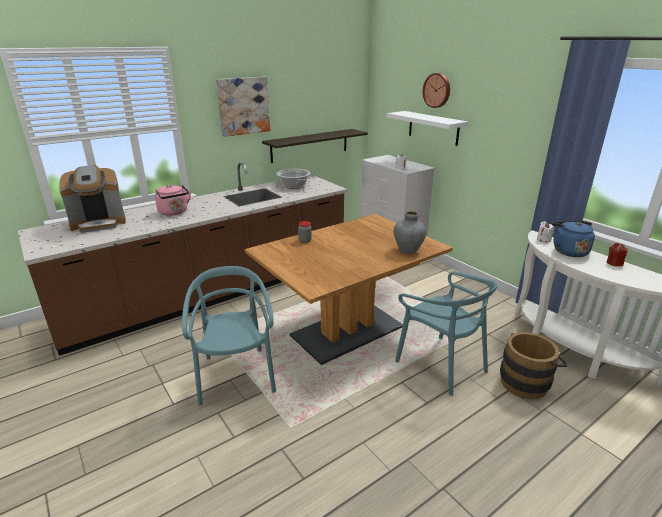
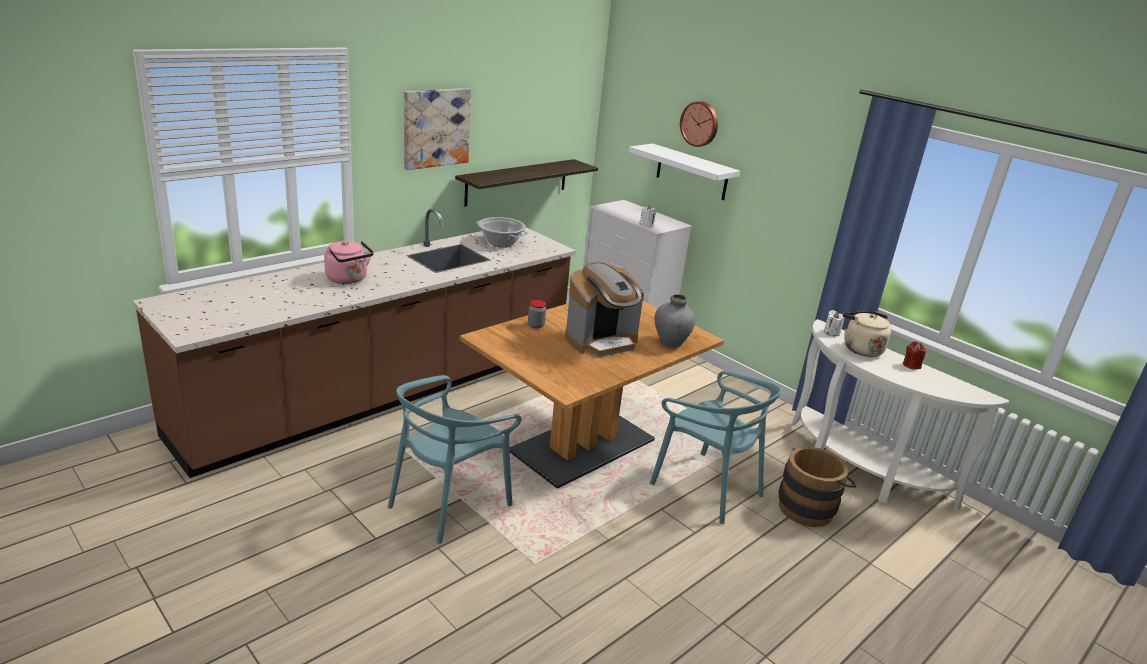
camera: 10 degrees left, 0 degrees up
coffee machine [59,165,126,233] -> coffee machine moved to [565,262,644,357]
turquoise chair [182,266,276,406] -> turquoise chair turned 120 degrees counterclockwise [388,375,522,544]
blue kettle [552,220,595,257] -> beige kettle [843,311,891,357]

